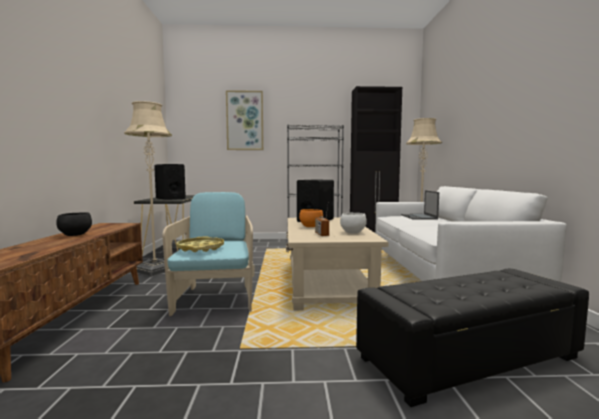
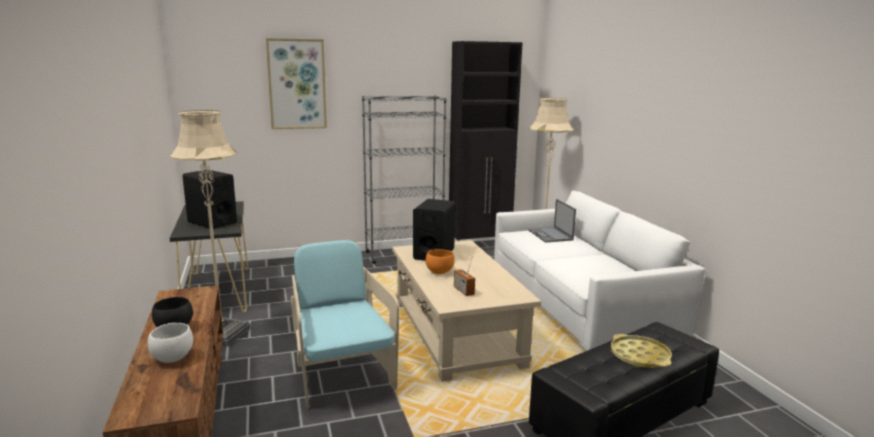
camera: 15 degrees left, 10 degrees up
yellow tray [177,236,224,252] -> yellow tray moved to [611,334,672,368]
white bowl [340,213,367,233] -> white bowl moved to [147,323,193,363]

